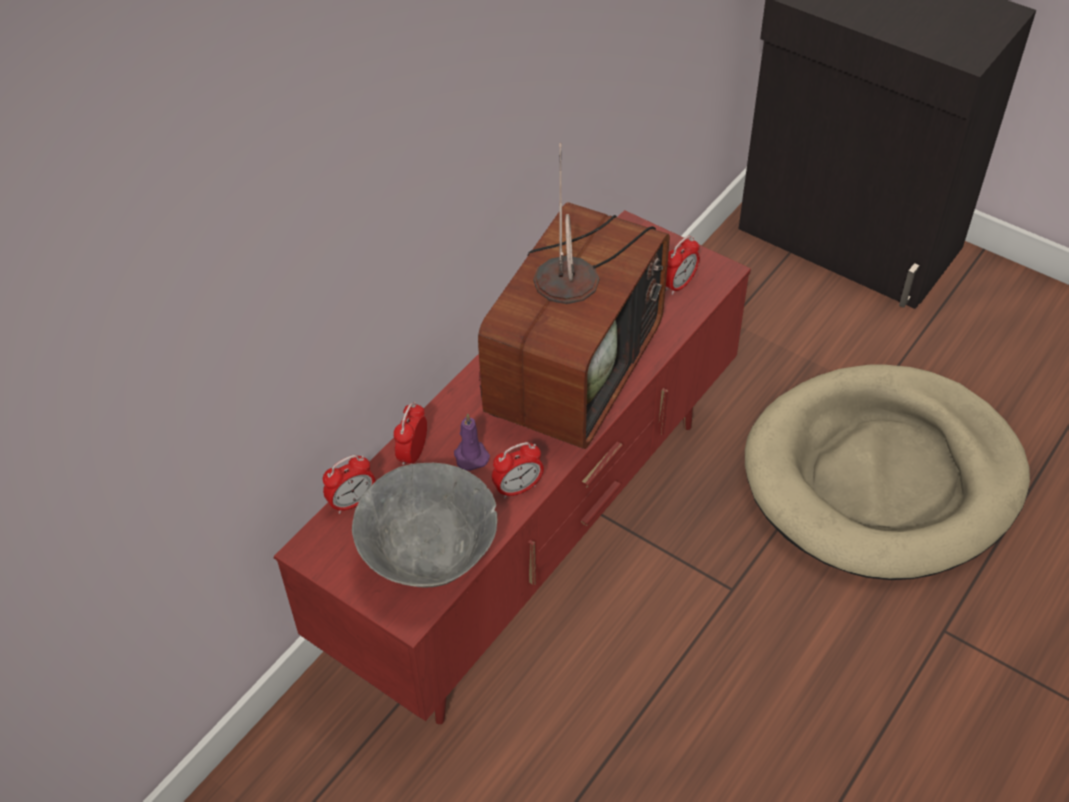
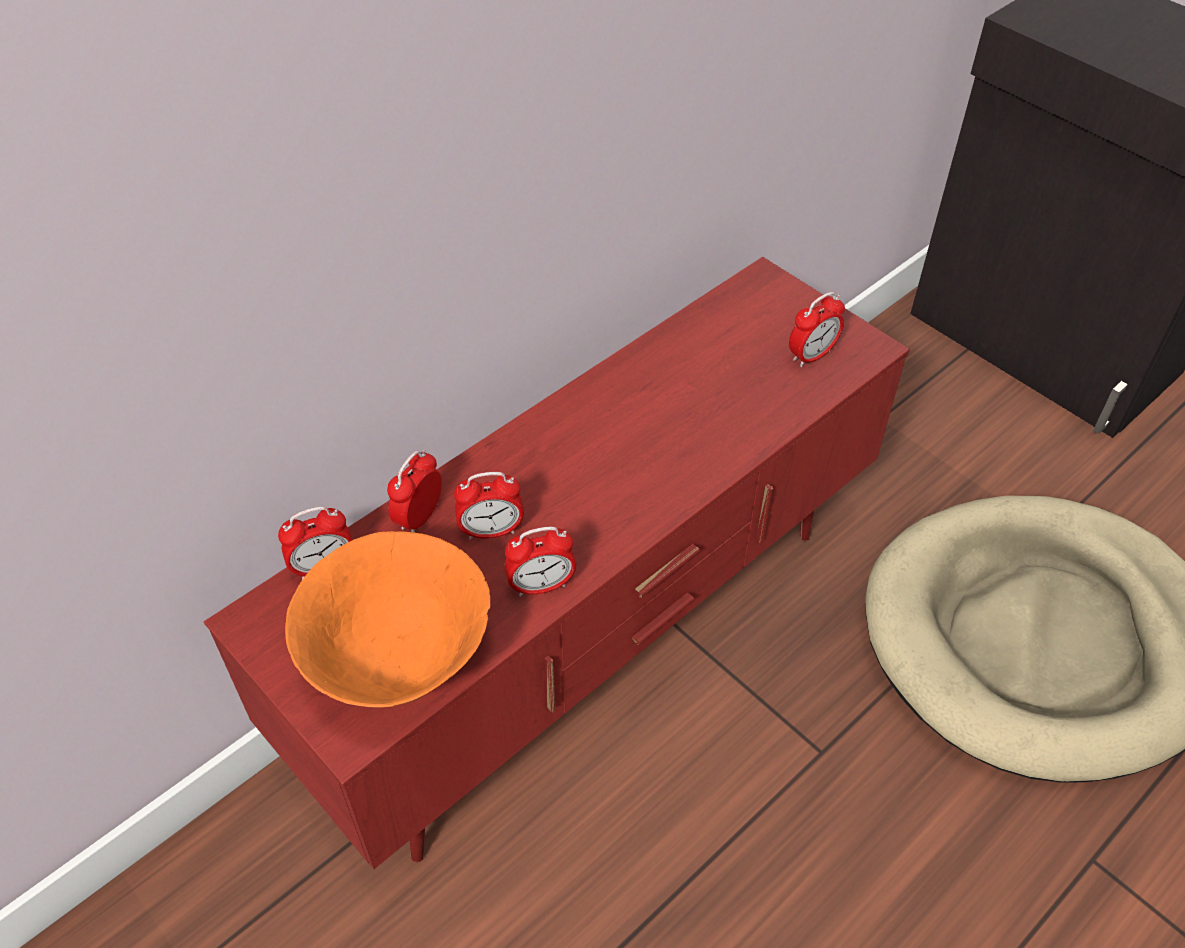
camera: 10 degrees right, 0 degrees up
grey bowl [352,463,497,587] -> orange bowl [285,531,490,708]
purple candle [454,413,490,471] -> alarm clock [454,472,524,540]
television [478,143,670,449] -> none

